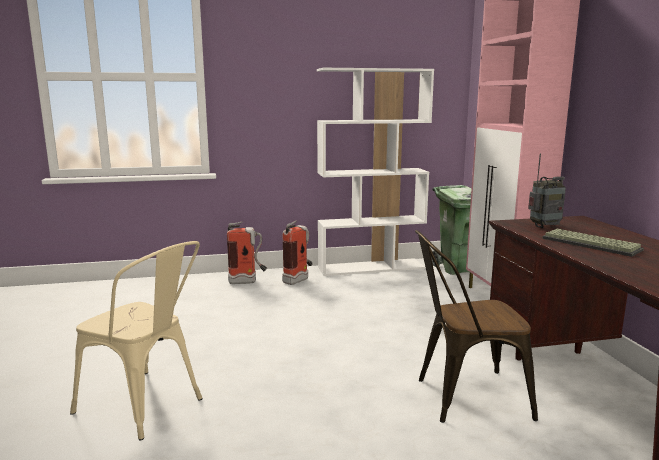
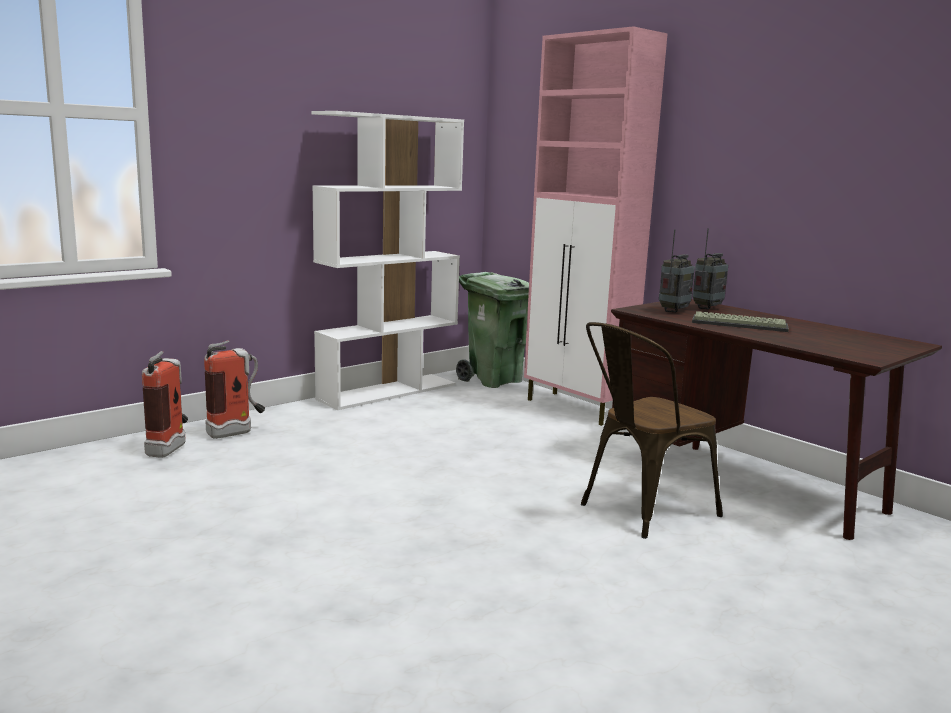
camera: 30 degrees left, 0 degrees up
beige chair [70,241,203,440] -> none
fire extinguisher [282,221,313,285] -> fire extinguisher moved to [142,351,188,458]
none -> radio [692,228,728,310]

